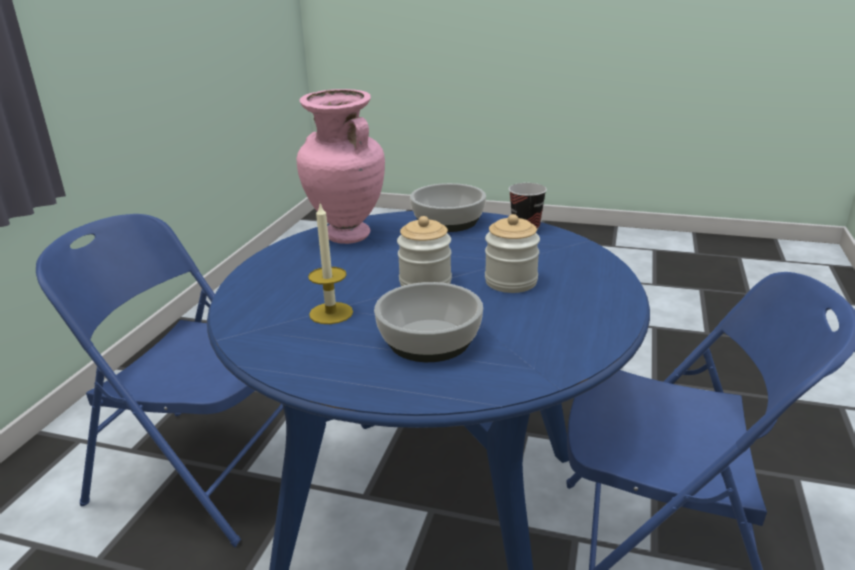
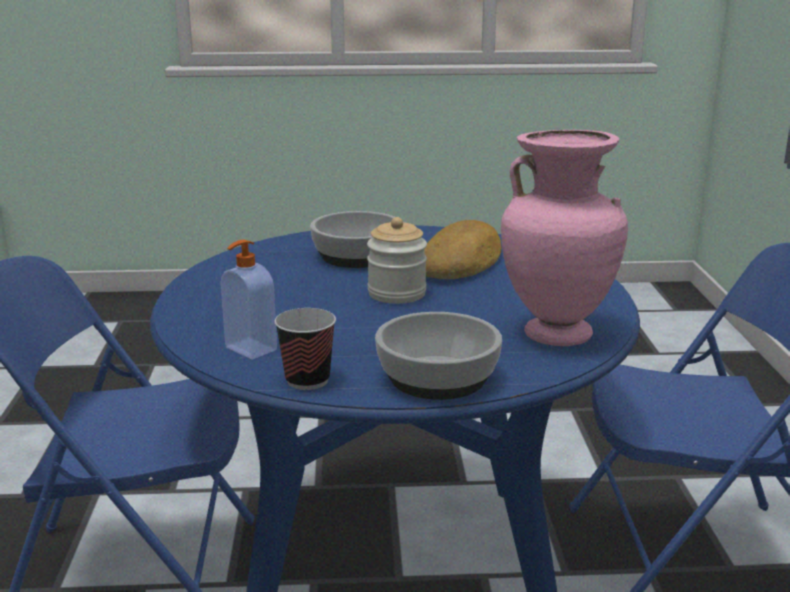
camera: 160 degrees right, 5 degrees down
candle [308,204,353,324] -> bread [424,220,502,279]
jar [485,214,540,293] -> none
none -> soap dispenser [221,240,277,359]

